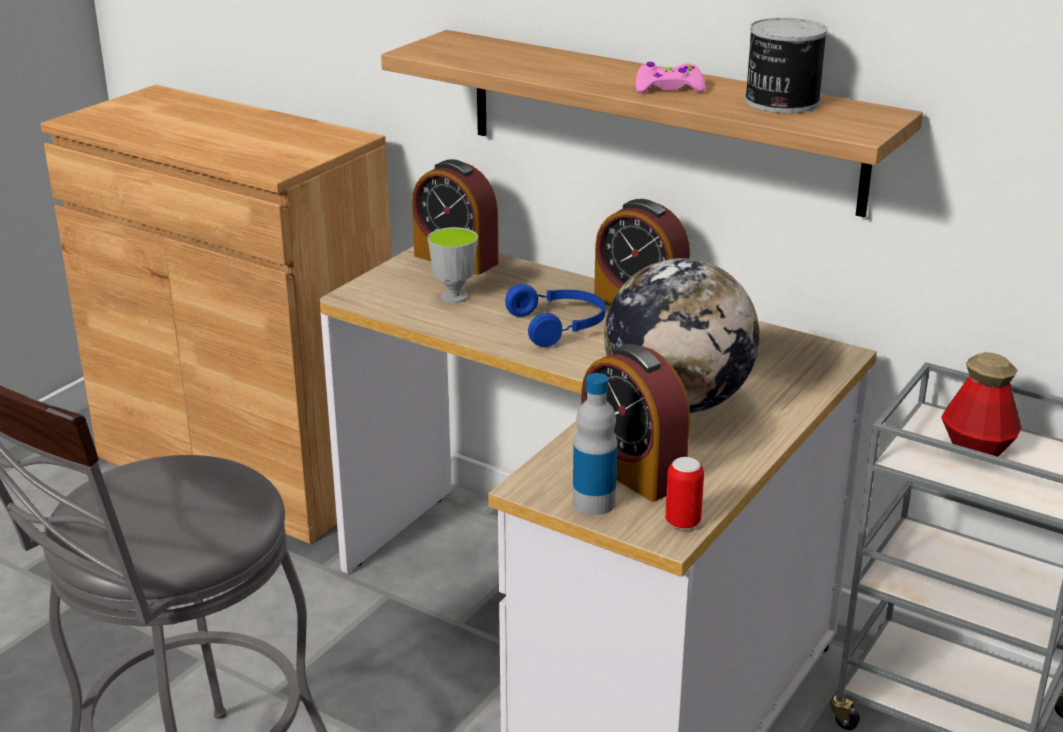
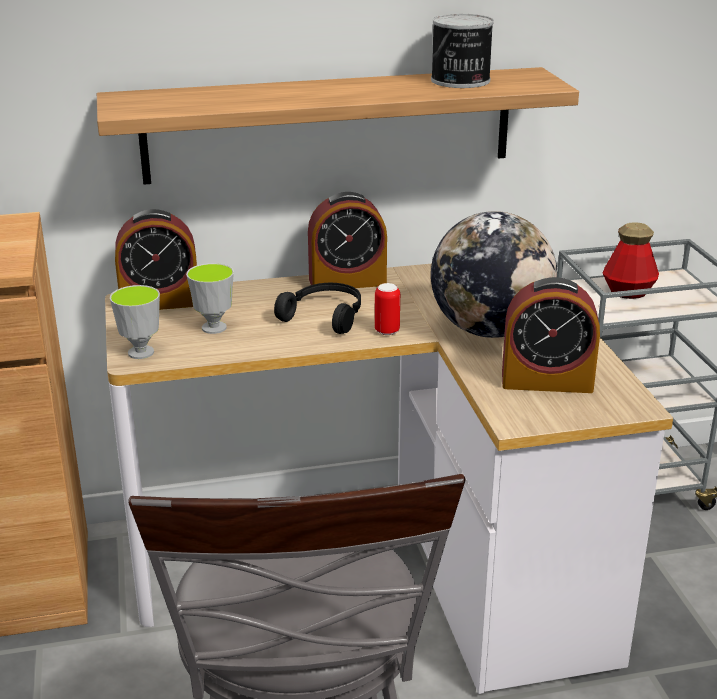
camera: 45 degrees left, 0 degrees up
blue headphones [505,284,605,347] -> black headphones [274,283,361,334]
bottle [573,373,618,515] -> none
pink game controller [636,62,705,93] -> none
can [665,457,704,530] -> can moved to [375,283,400,335]
none -> cup [110,285,160,359]

